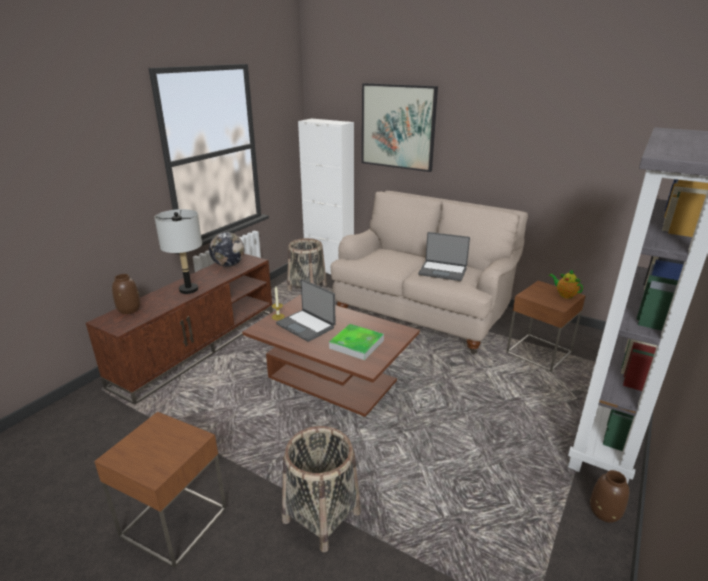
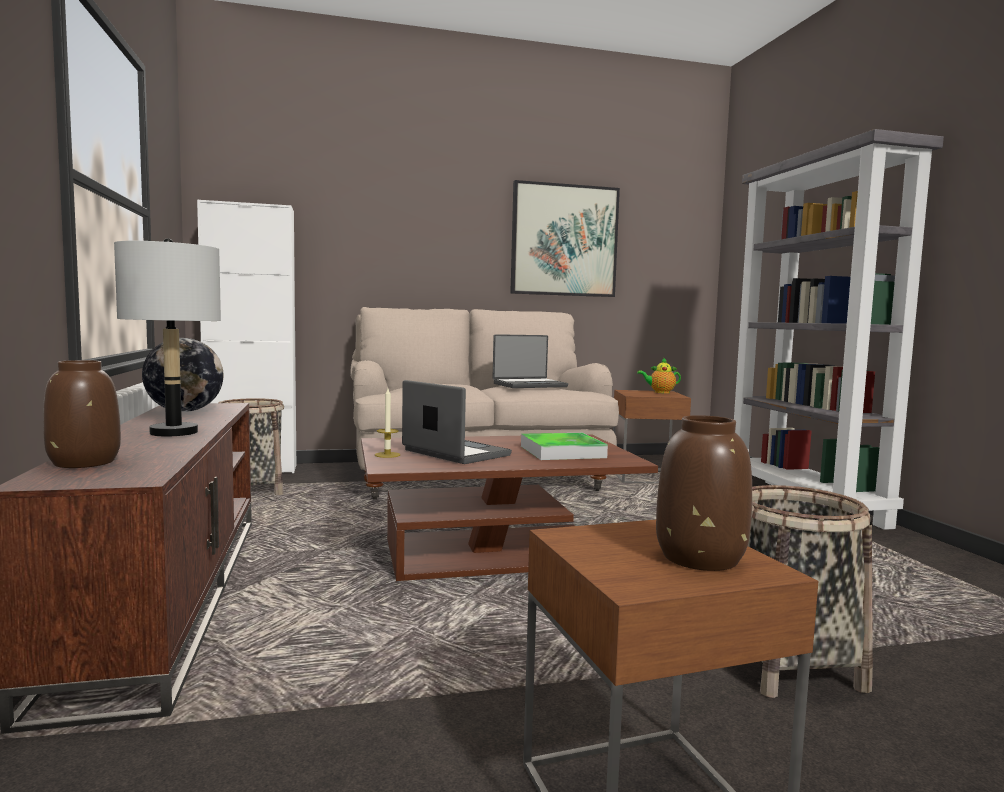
camera: 45 degrees left, 20 degrees down
laptop [276,279,336,342] -> laptop turned 135 degrees counterclockwise [402,380,512,464]
picture [362,83,438,172] -> picture moved to [510,180,620,297]
brown vase [590,470,629,523] -> brown vase moved to [656,415,752,571]

